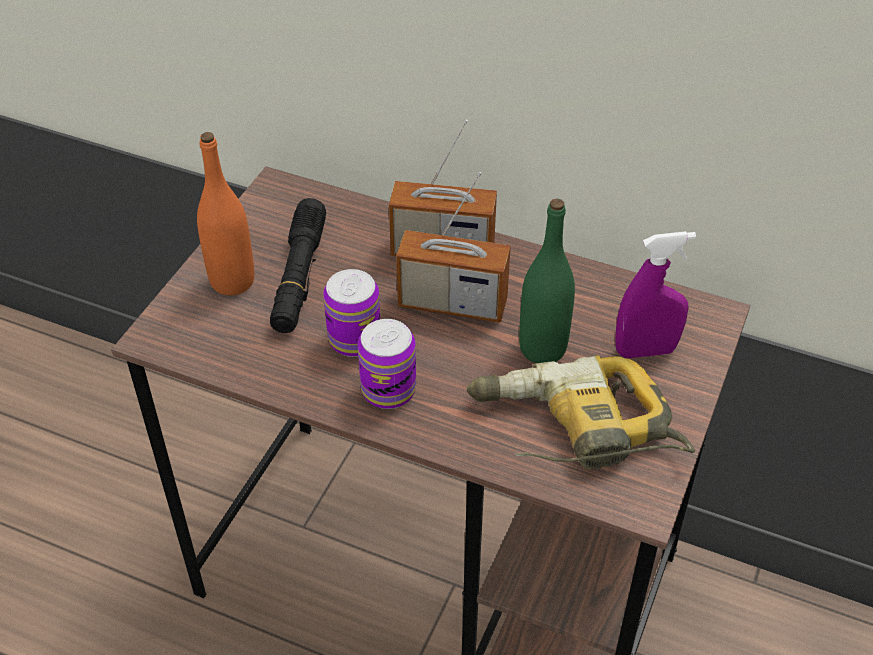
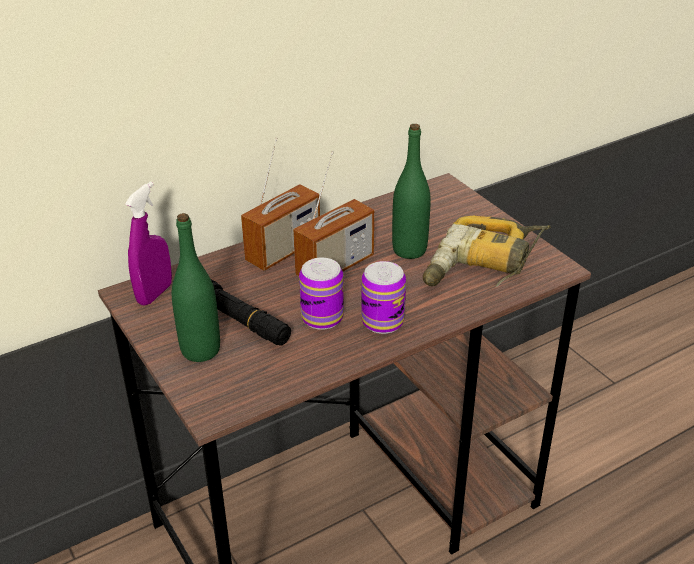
camera: 55 degrees left, 10 degrees down
orange bottle [197,132,254,295] -> green bottle [171,213,220,362]
purple spray bottle [615,231,696,358] -> purple spray bottle moved to [125,182,172,306]

